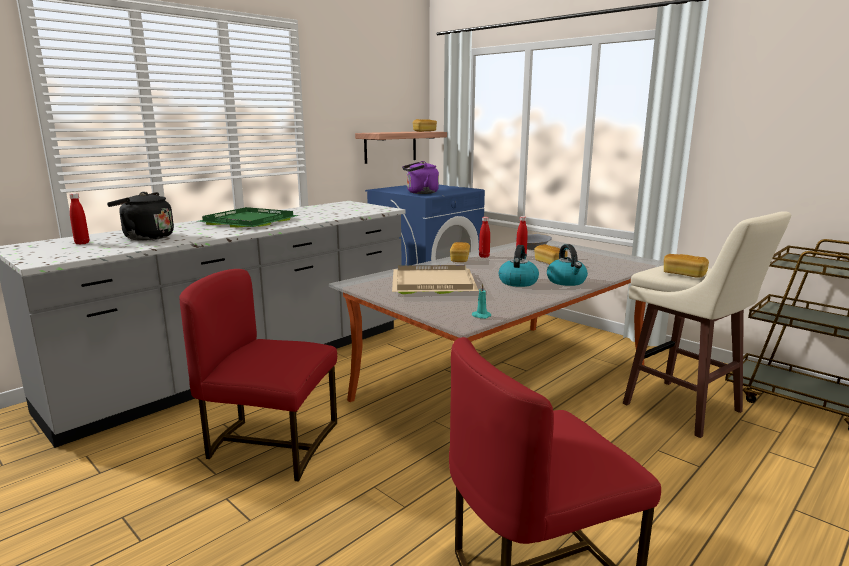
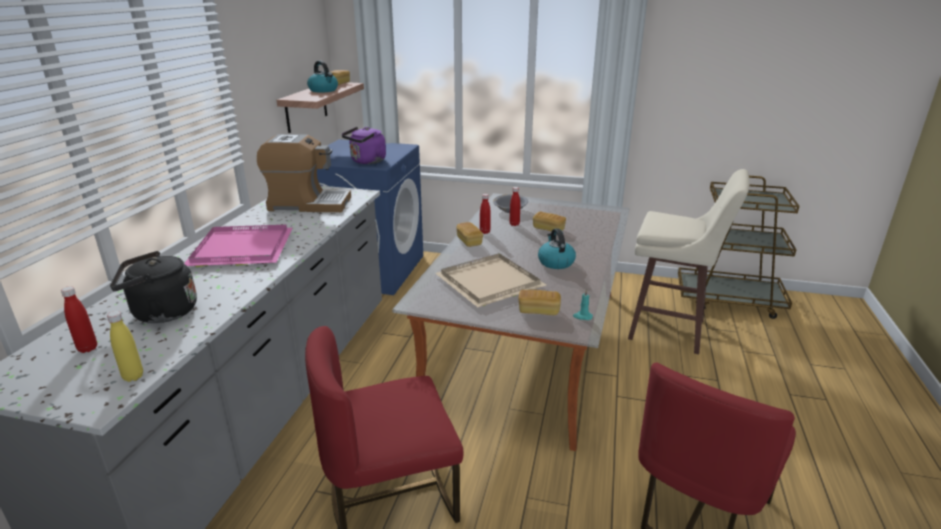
camera: 30 degrees left, 10 degrees up
green tray [198,207,299,227] -> pink tray [184,225,293,267]
kettle [547,244,588,286] -> kettle moved to [307,61,338,93]
bread [664,254,709,278] -> bread moved to [518,290,561,315]
none -> yellow bottle [107,311,143,382]
none -> coffee machine [257,134,351,212]

